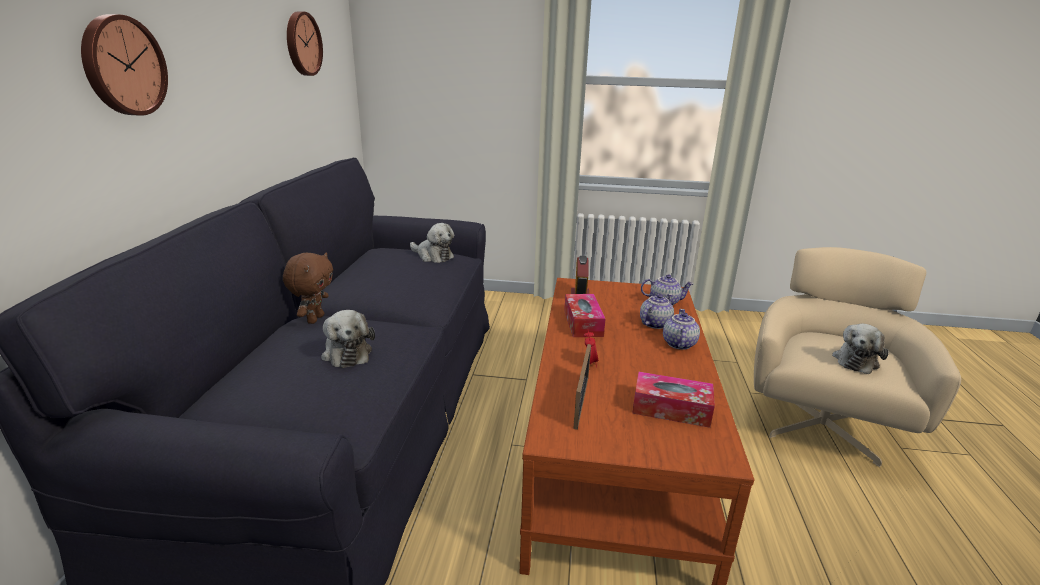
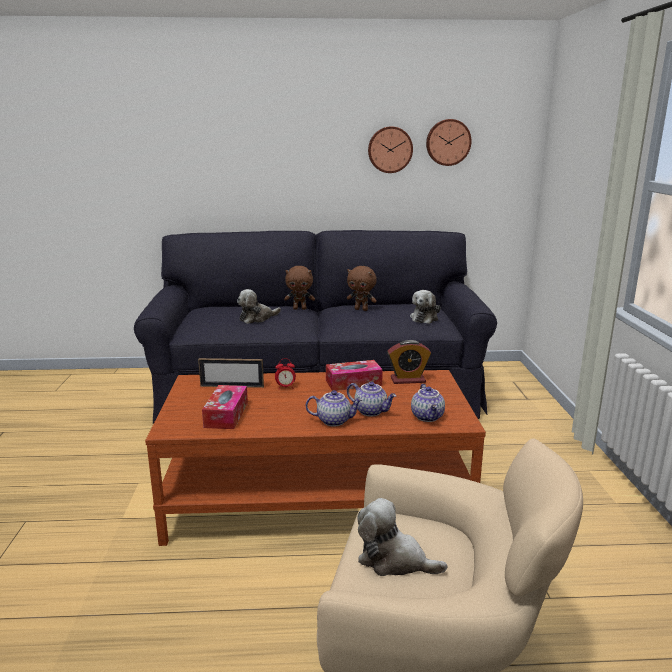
camera: 80 degrees right, 5 degrees down
wall clock [81,14,168,116] -> wall clock moved to [368,126,413,173]
none -> brown plush toy [347,266,377,311]

